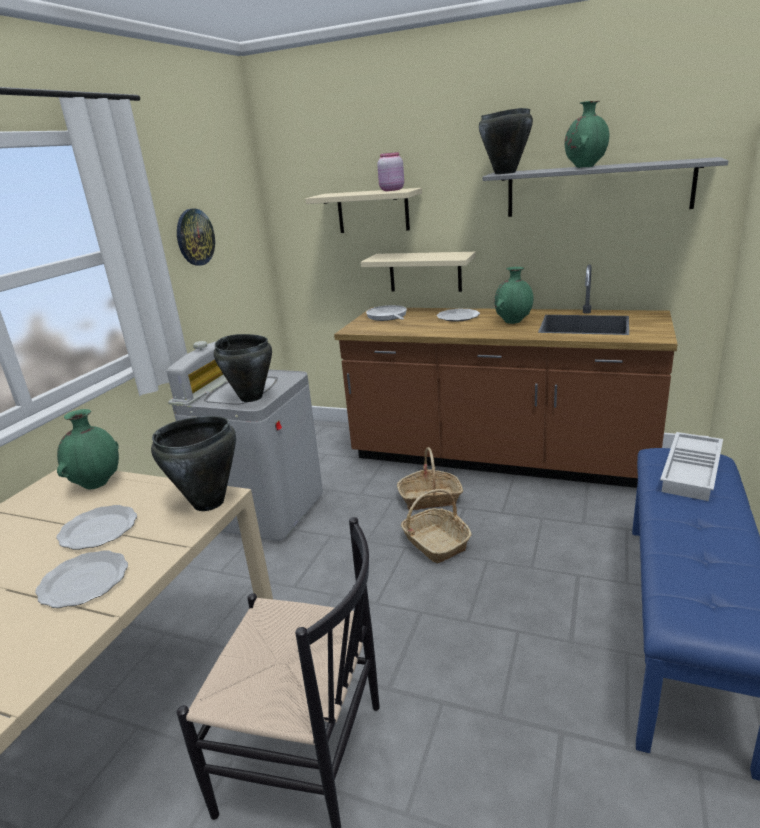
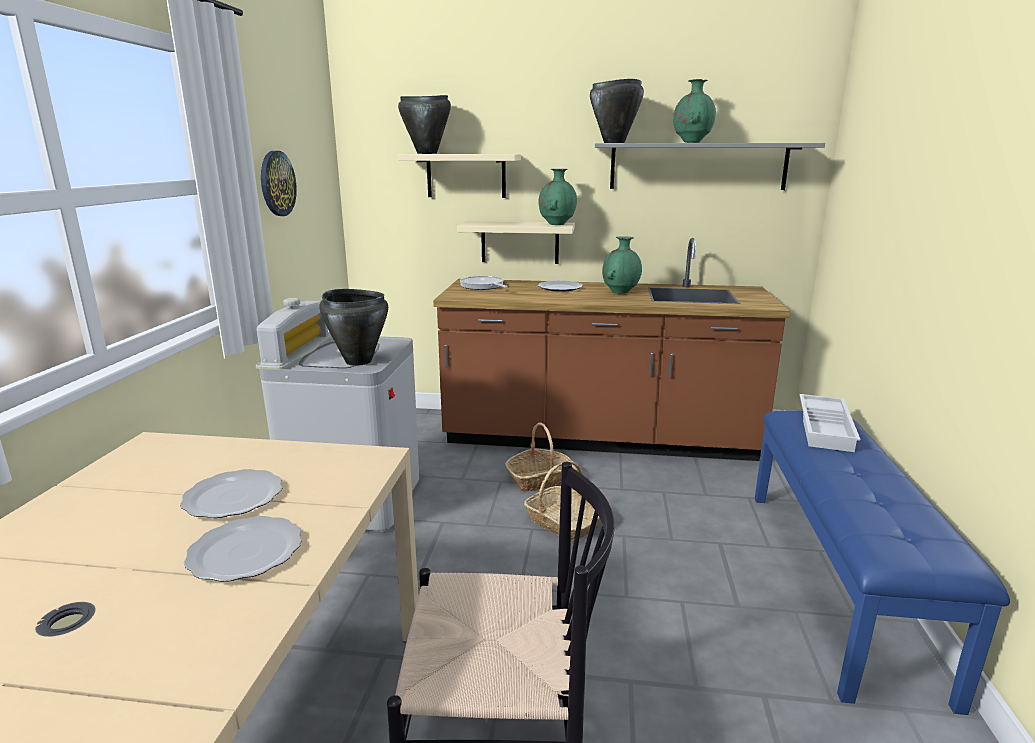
camera: 15 degrees left, 5 degrees down
green vase [57,409,119,490] -> green vase moved to [538,169,577,225]
black cooking pot [151,416,236,511] -> black cooking pot moved to [398,95,451,154]
pink jar [377,152,404,191] -> none

